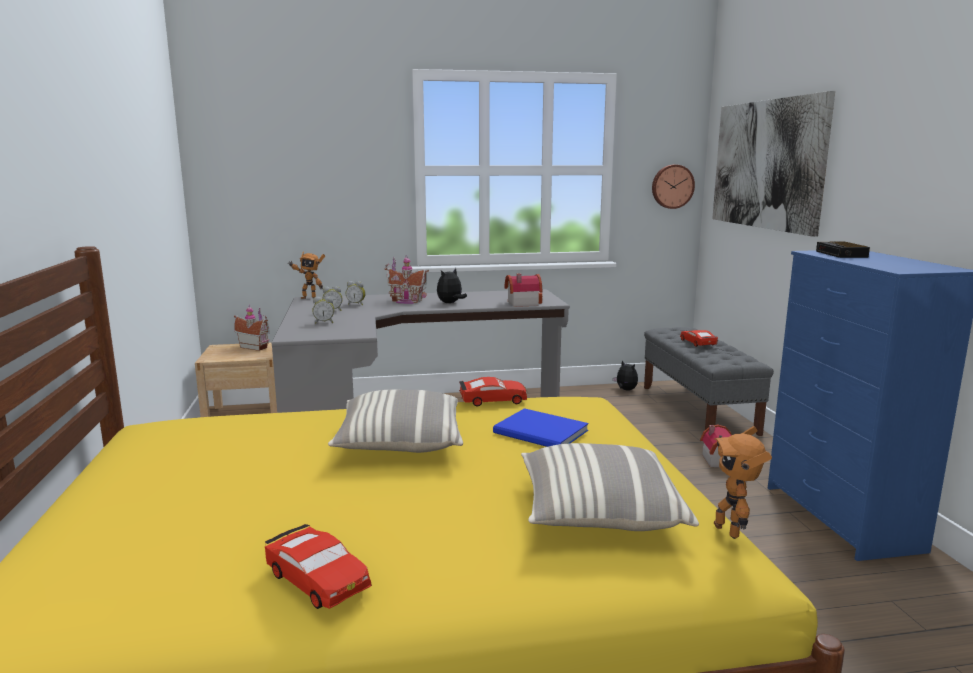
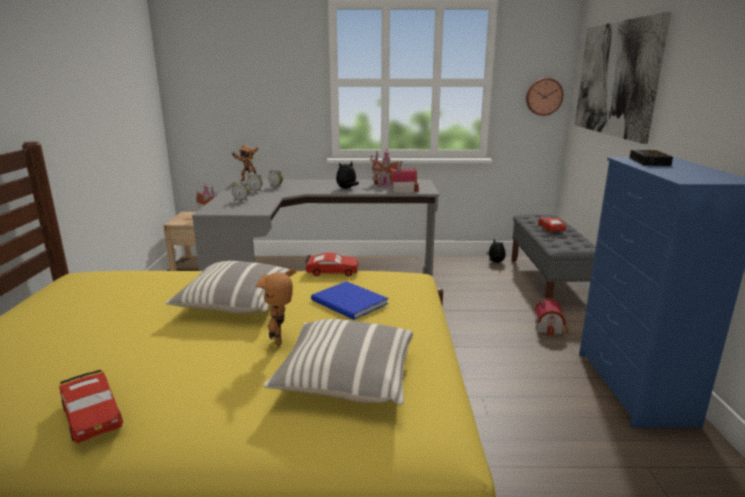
camera: 10 degrees right, 5 degrees up
toy house [385,255,429,304] -> toy house moved to [370,149,403,187]
toy robot [714,426,772,539] -> toy robot moved to [255,268,296,346]

